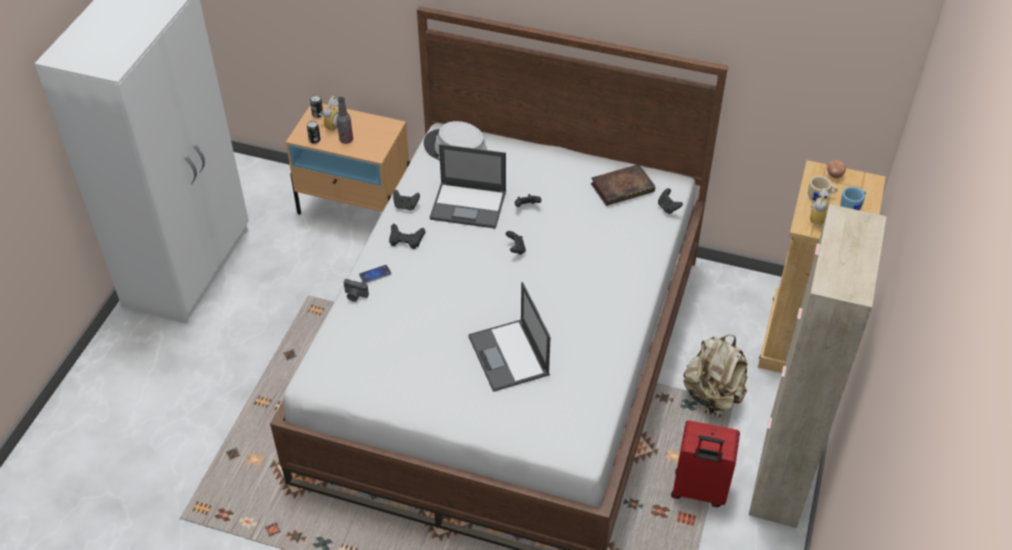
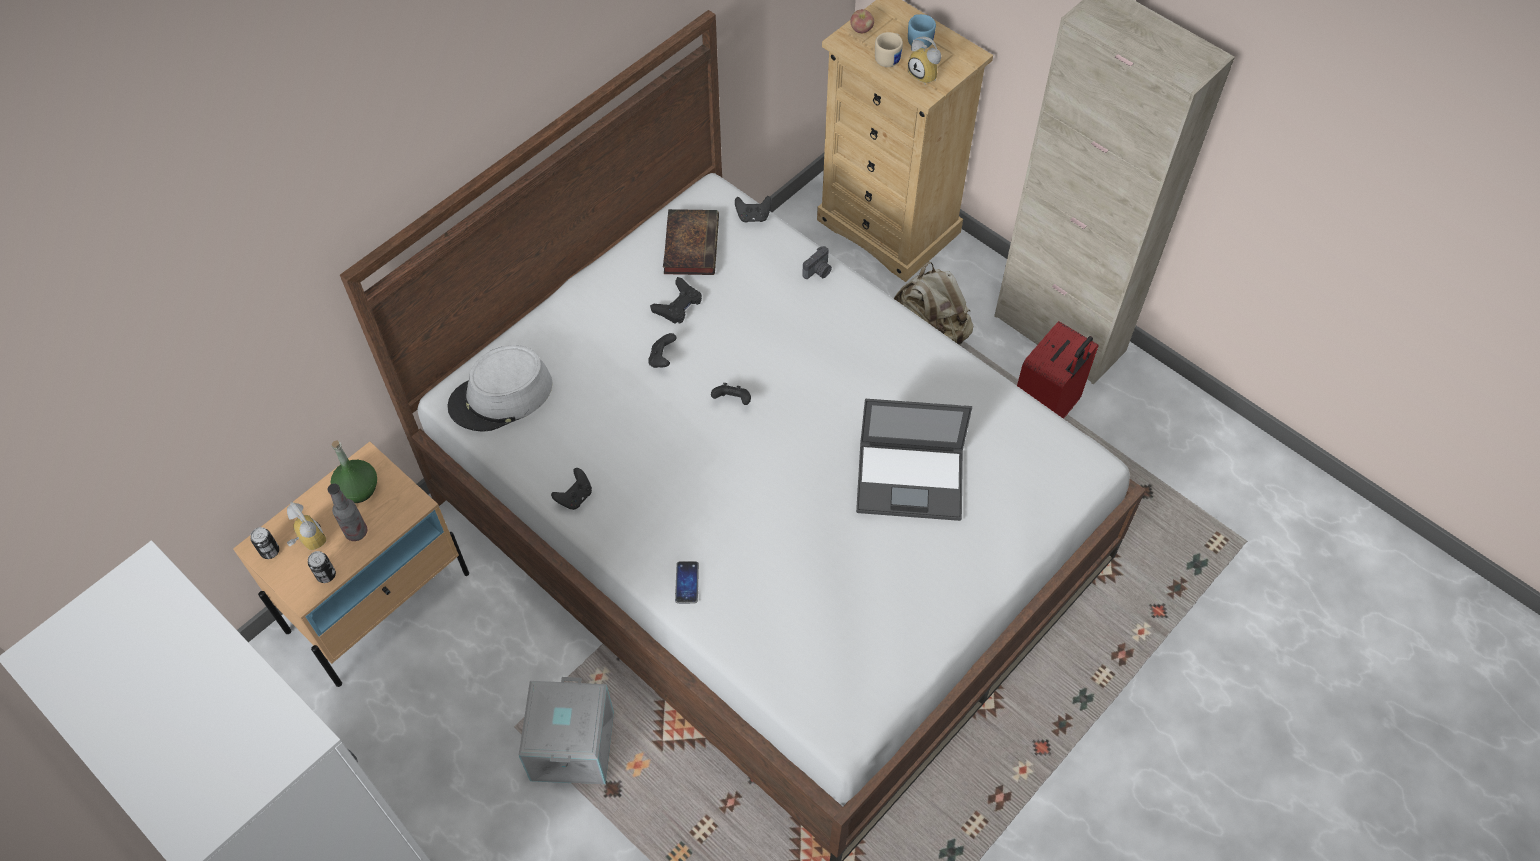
camera: 65 degrees left, 10 degrees up
camera [344,279,369,302] -> camera moved to [802,246,832,279]
black game controller [389,223,425,249] -> black game controller moved to [650,277,702,324]
laptop [430,144,506,229] -> none
none -> green bottle [330,440,377,503]
none -> grey storage box [519,677,614,784]

